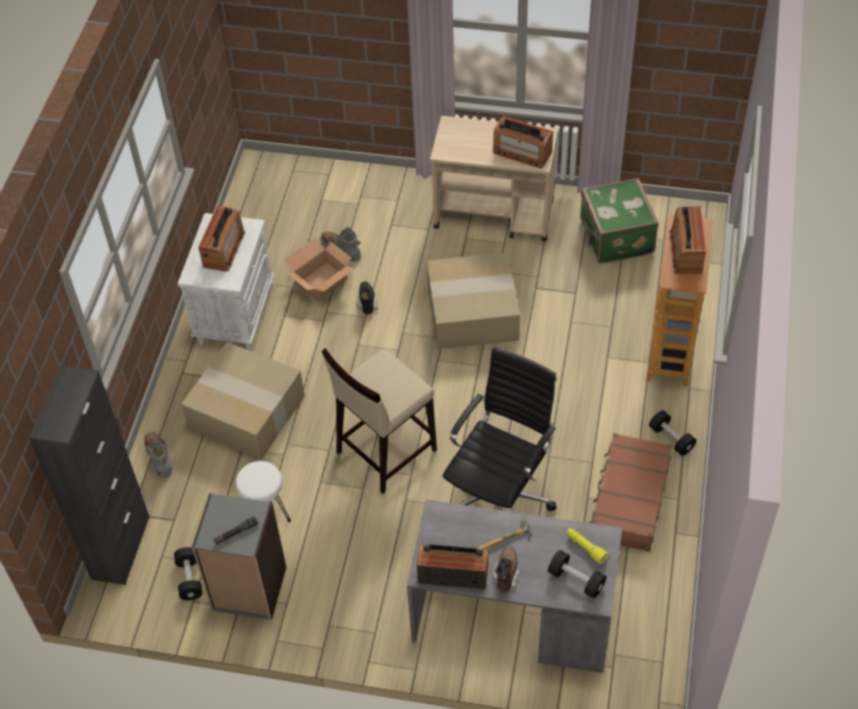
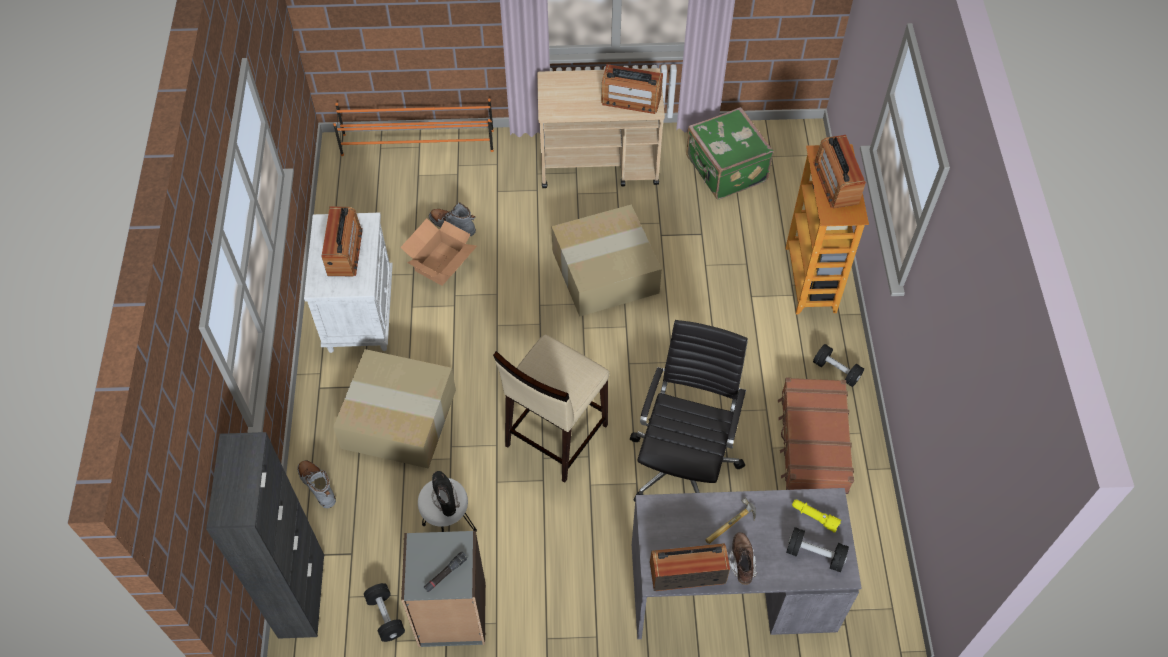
camera: 15 degrees left, 5 degrees up
black boot [357,281,378,314] -> black boot moved to [432,471,460,516]
none -> orange shoe rack [333,99,494,156]

